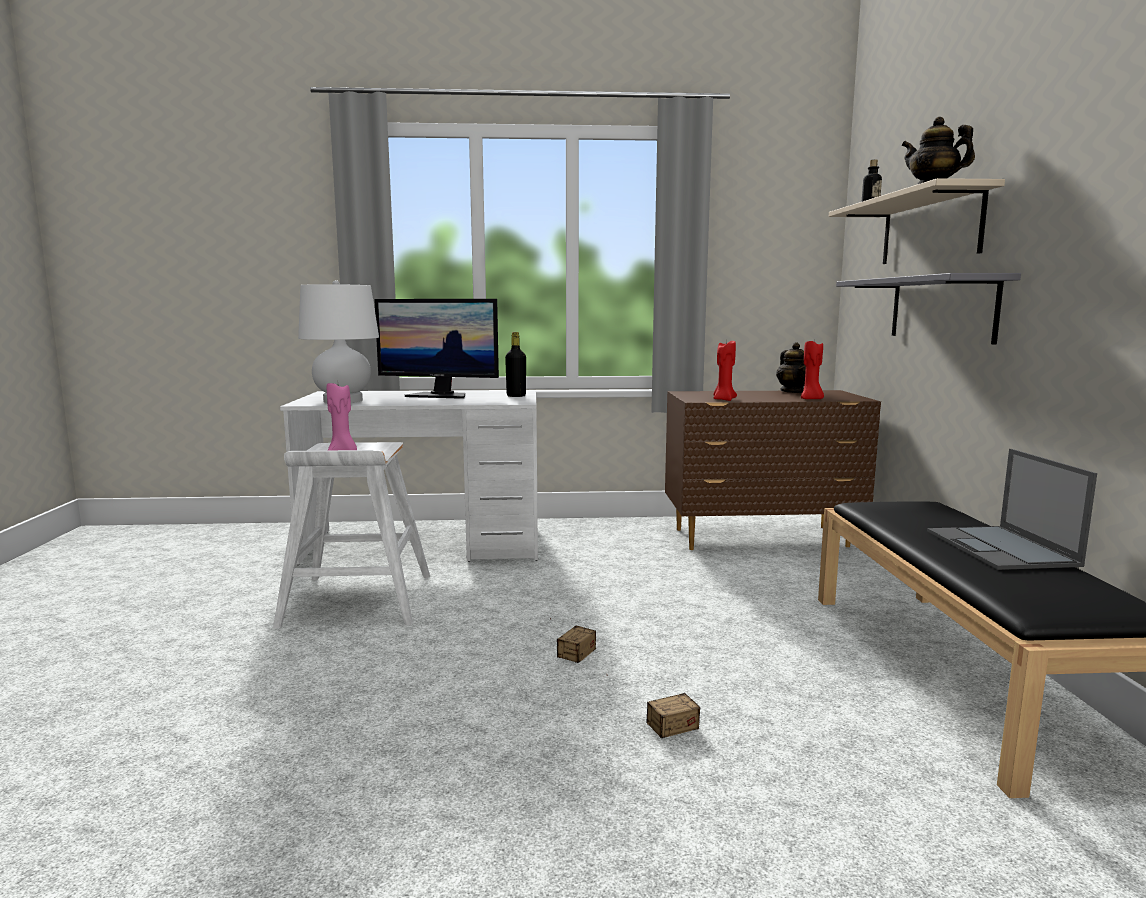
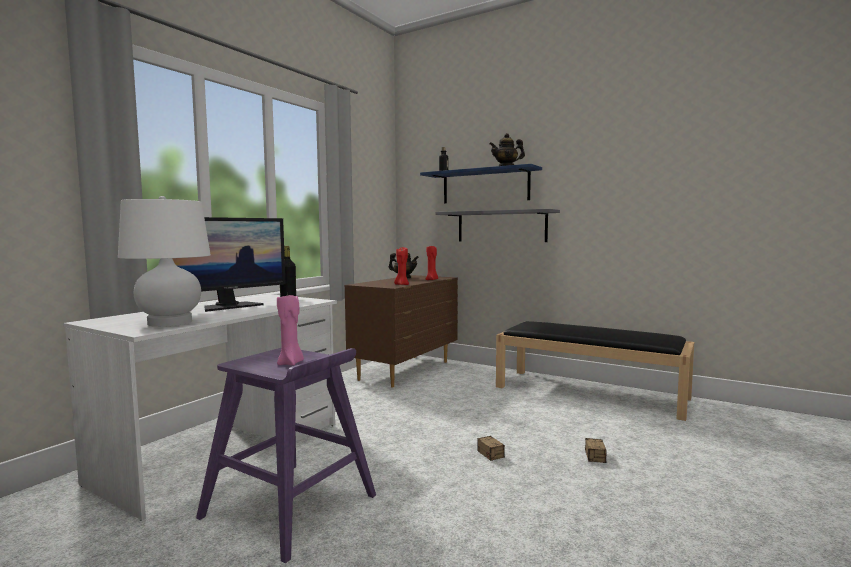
camera: 55 degrees left, 5 degrees down
white stool [273,442,430,628] -> purple stool [196,348,376,563]
beige shelf [829,178,1005,264] -> blue shelf [420,164,542,203]
laptop [927,449,1097,570] -> none

